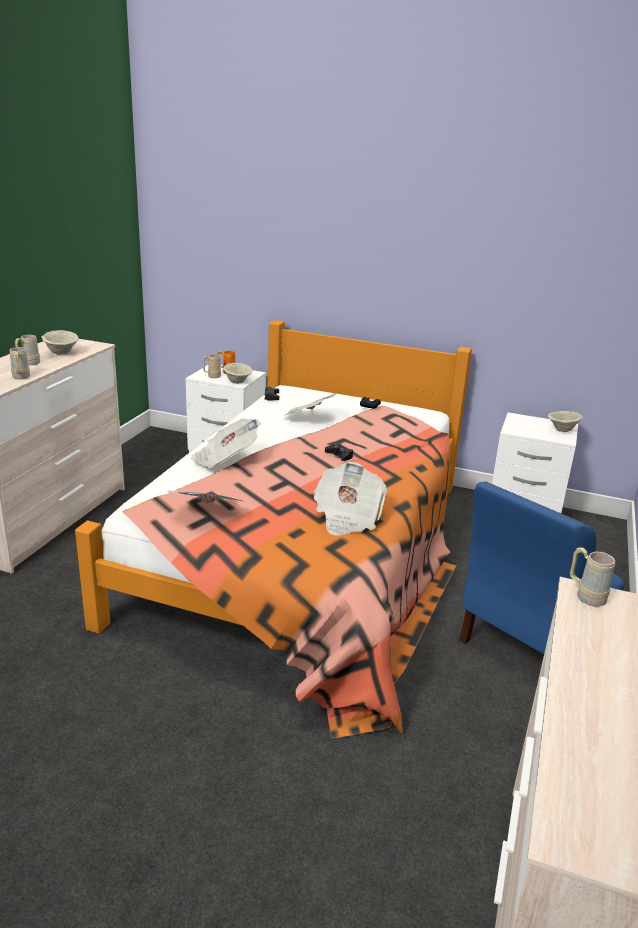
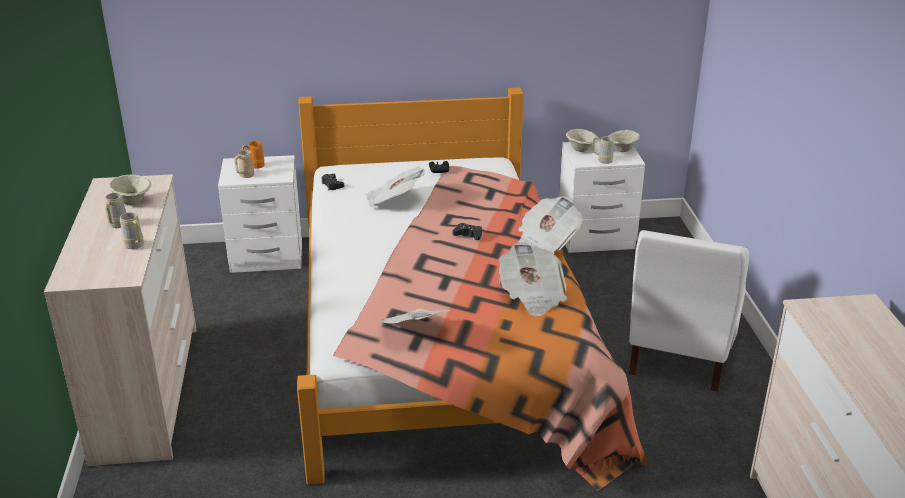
camera: 25 degrees left, 5 degrees up
newspaper [191,418,261,468] -> newspaper moved to [518,197,583,254]
beige bowl [223,363,253,384] -> beige bowl moved to [566,129,598,152]
blue chair [459,482,624,684] -> white chair [629,230,749,391]
beige mug [570,547,615,606] -> beige mug moved to [593,136,614,164]

